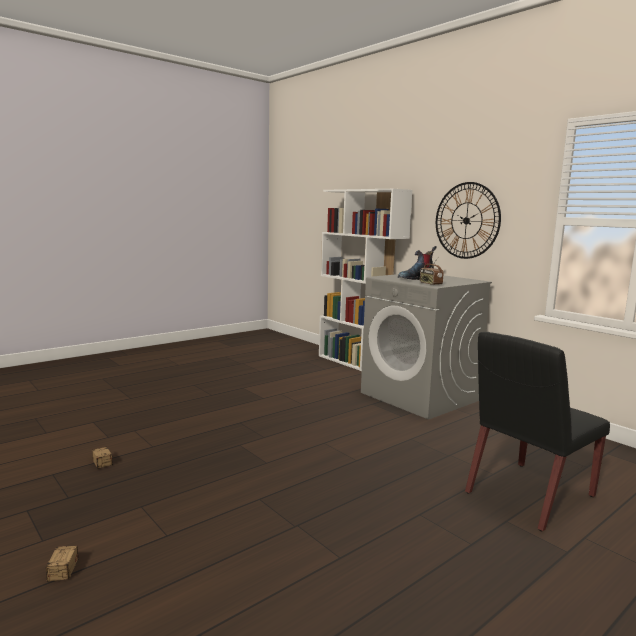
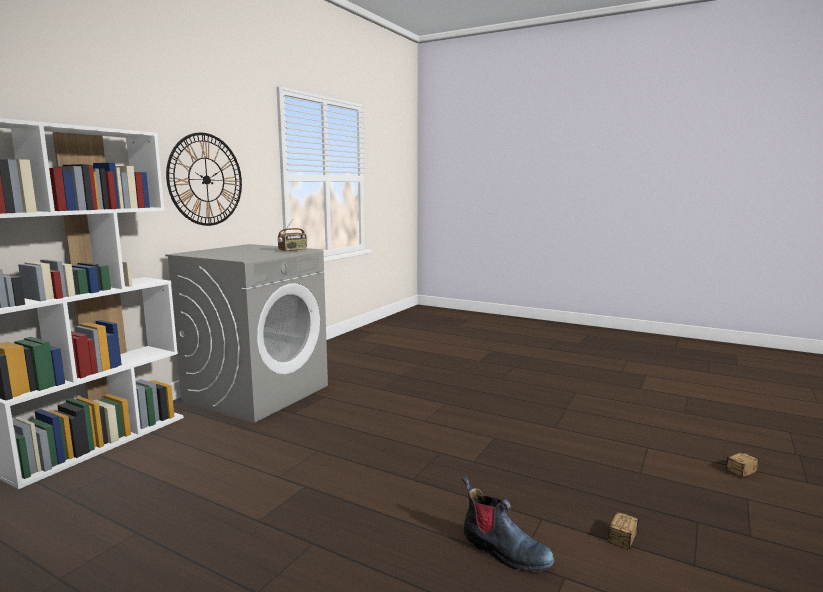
camera: 110 degrees left, 0 degrees up
boot [398,246,437,280] -> boot moved to [462,476,554,572]
black chair [465,332,610,532] -> none

